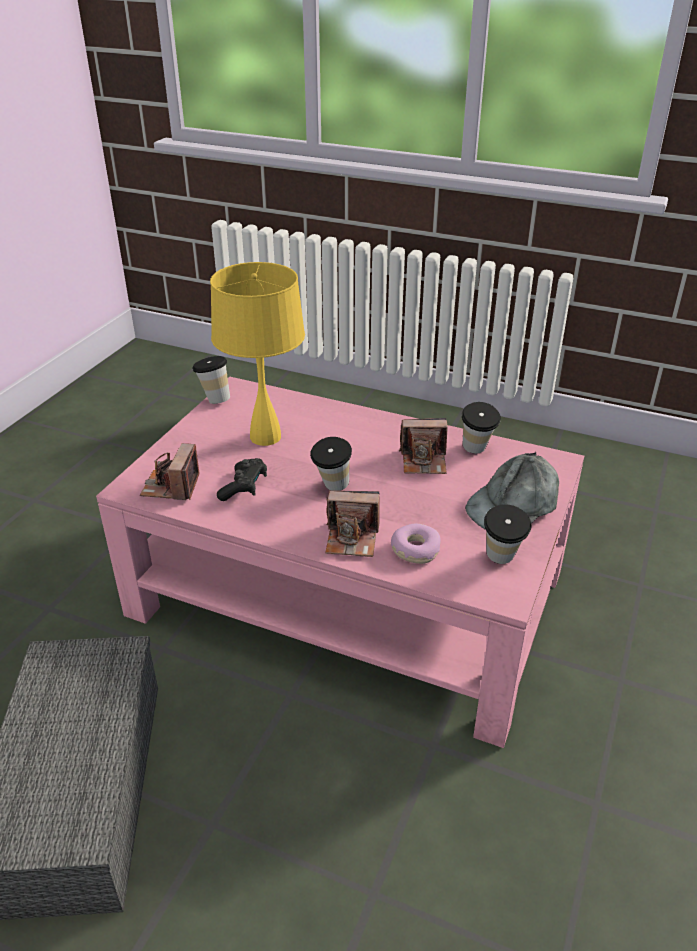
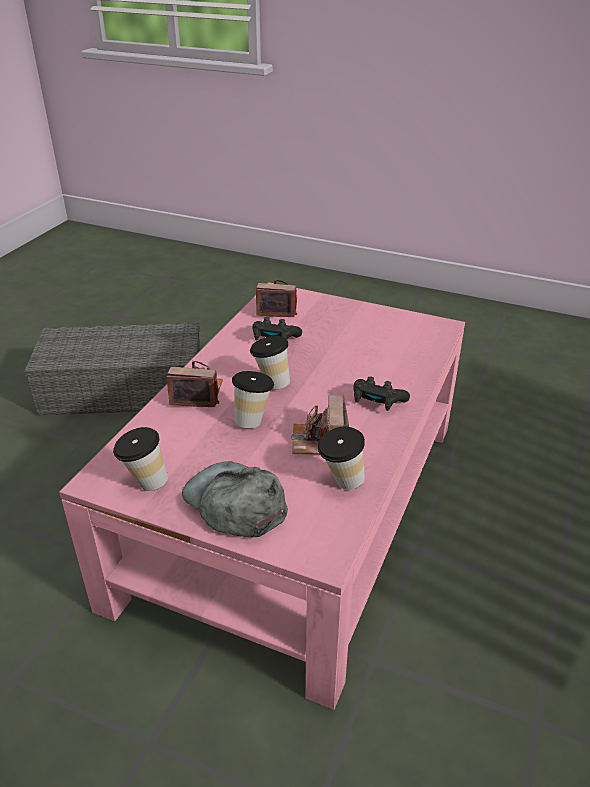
camera: 90 degrees right, 0 degrees up
cup [192,356,230,404] -> cup moved to [232,371,274,428]
yellow table lamp [210,262,305,446] -> none
camera [325,491,380,557] -> camera turned 90 degrees clockwise [167,361,223,407]
donut [391,524,441,564] -> none
none -> black game controller [353,376,410,411]

